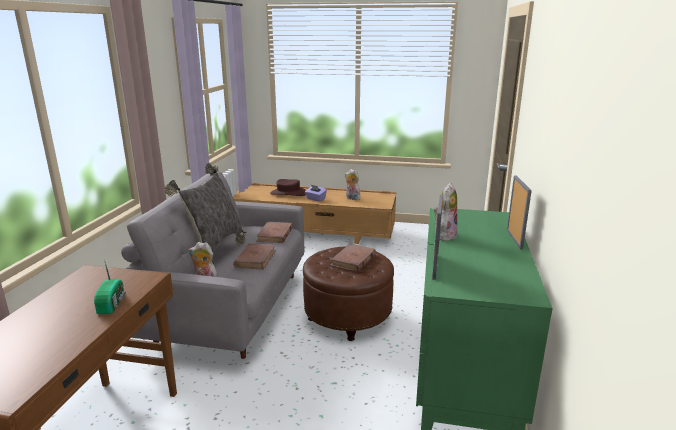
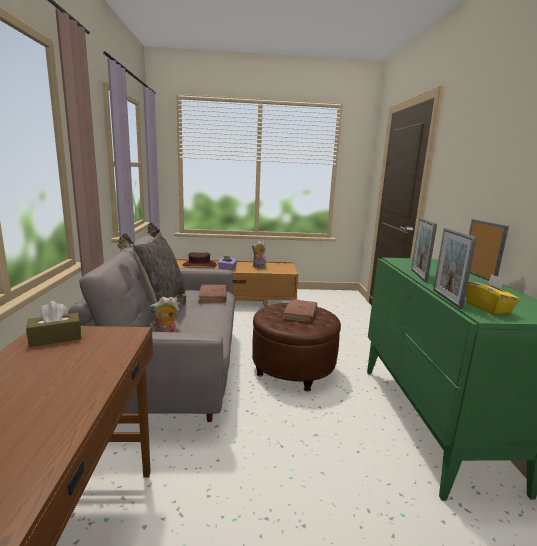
camera: 15 degrees left, 5 degrees down
radio [94,259,126,314] -> none
brown book [233,244,276,270] -> none
plush toy [434,183,458,241] -> picture frame [411,218,437,282]
none -> brown tissue box [26,301,81,347]
none -> yellow tissue box [466,274,520,315]

